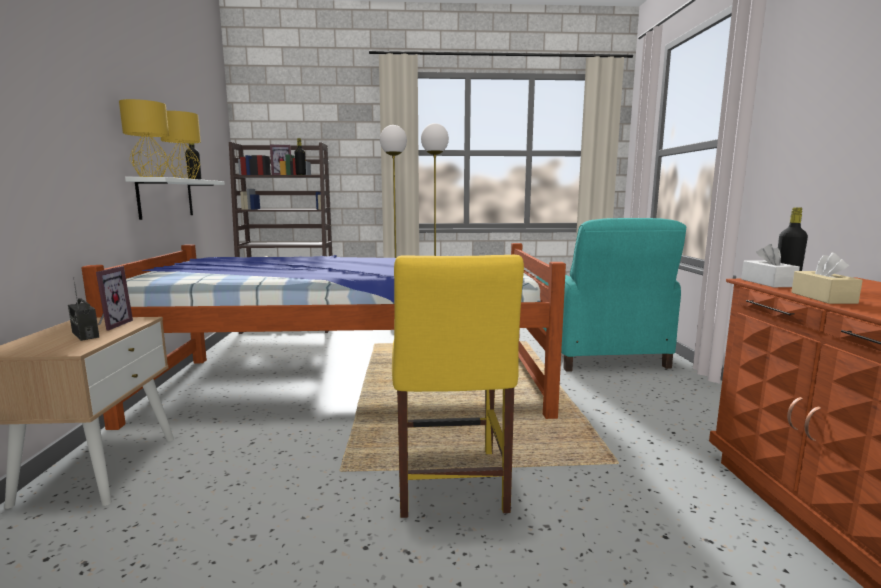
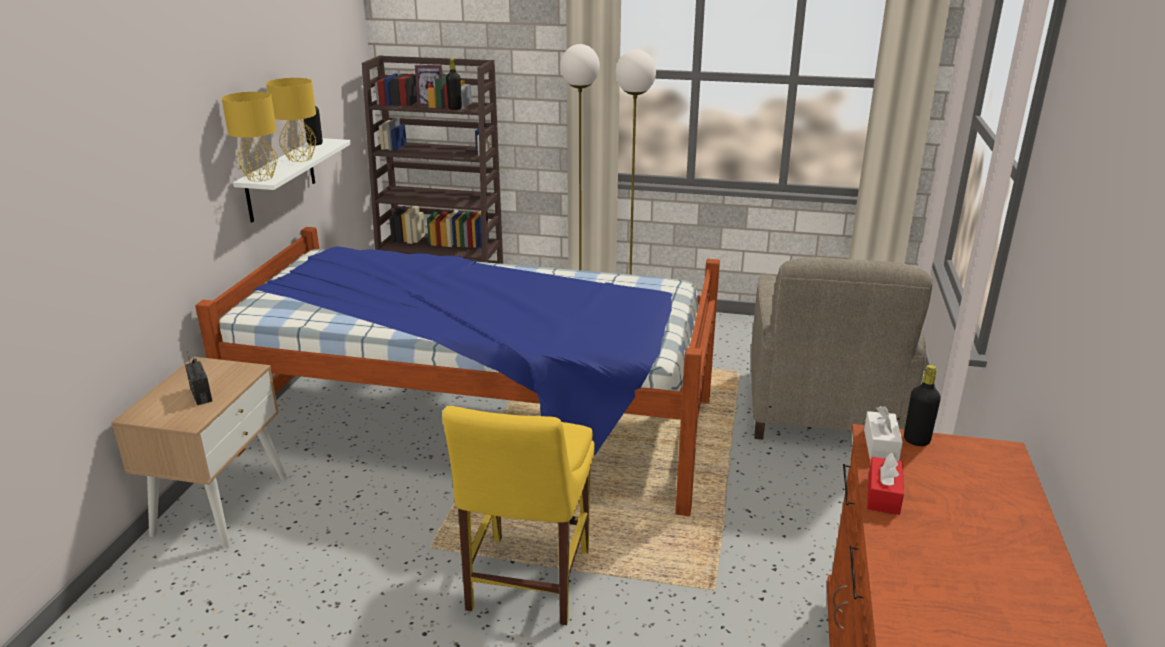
camera: 15 degrees right, 15 degrees up
picture frame [96,266,133,331] -> none
turquoise armchair [536,218,686,372] -> beige armchair [751,257,933,440]
beige tissue box [791,252,863,304] -> red tissue box [867,452,904,515]

